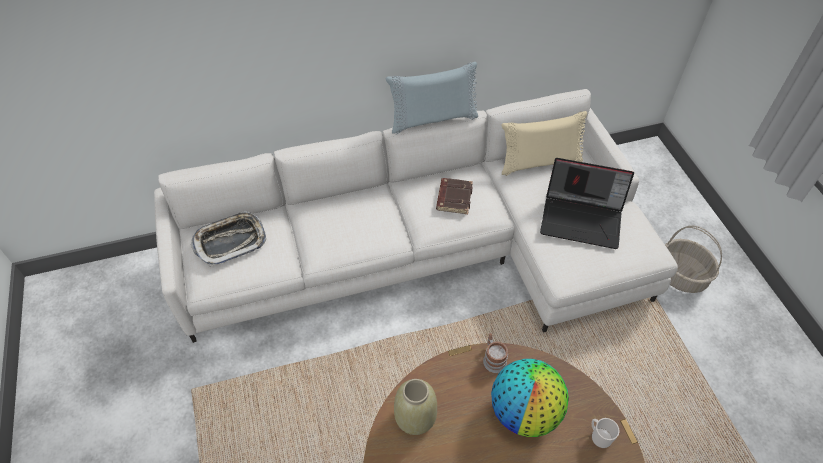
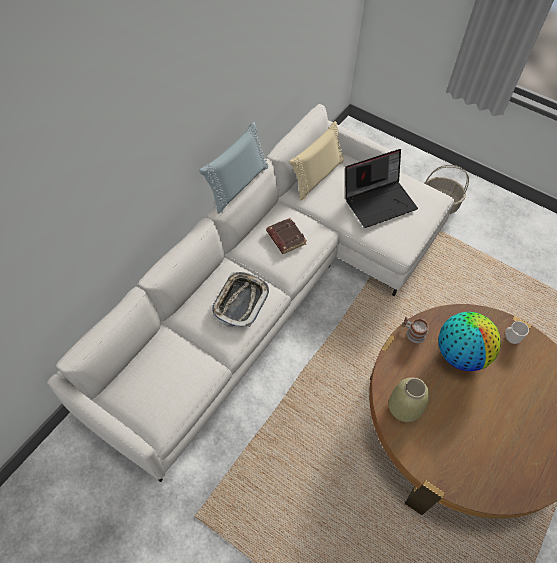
camera: 40 degrees left, 5 degrees up
tray [191,210,266,267] -> tray moved to [212,272,269,327]

